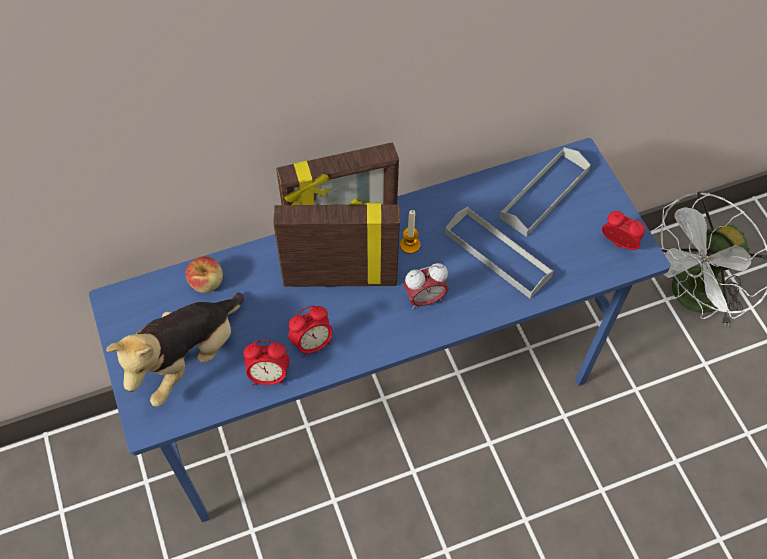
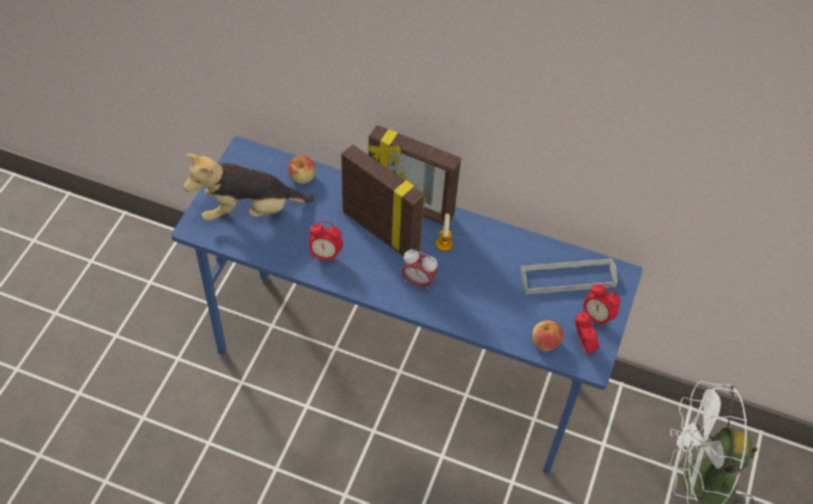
camera: 40 degrees right, 5 degrees down
alarm clock [244,340,290,386] -> alarm clock moved to [583,283,621,329]
grey tray [445,207,554,298] -> none
none -> apple [532,320,564,351]

